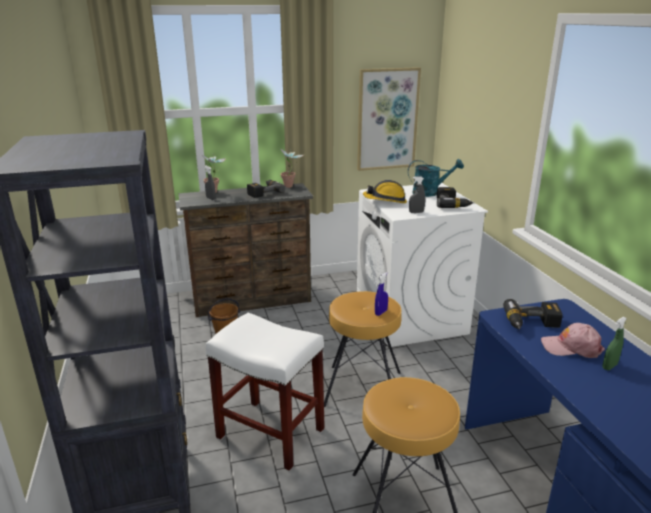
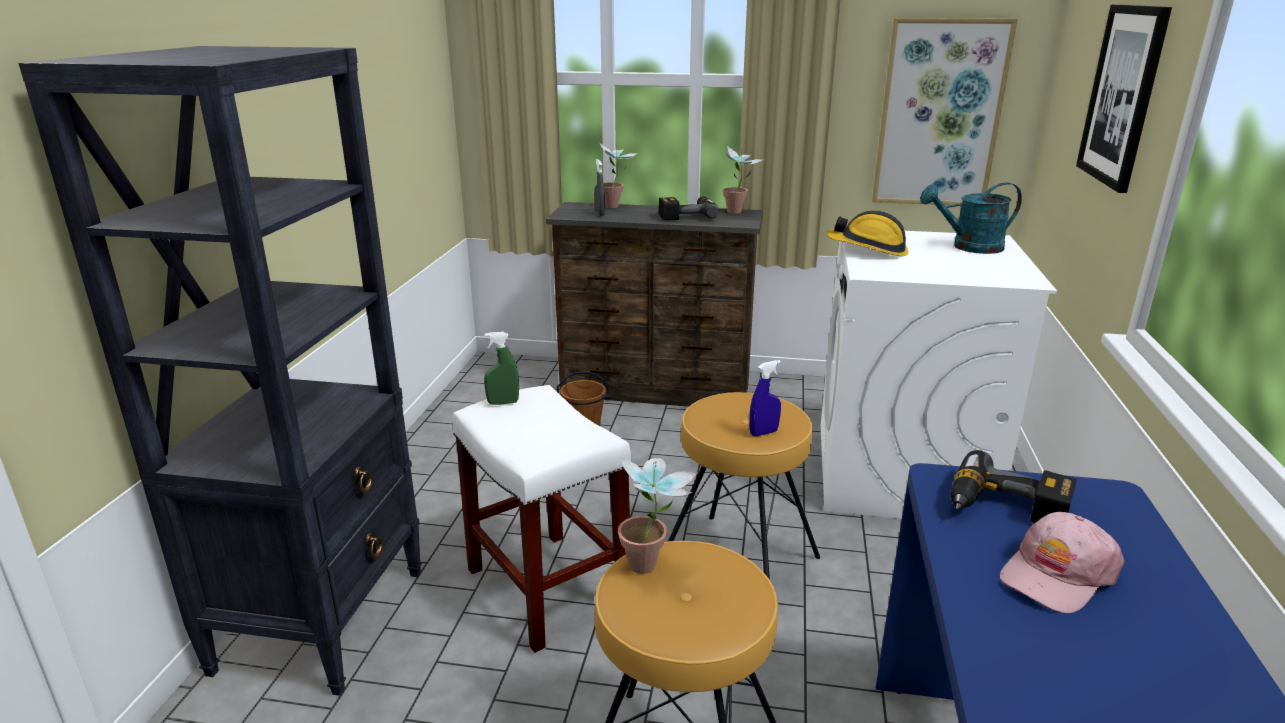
camera: 25 degrees right, 0 degrees up
turquoise watering can [408,159,464,197] -> turquoise watering can turned 150 degrees clockwise [920,182,1022,254]
grey spray bottle [409,177,425,213] -> none
power drill [437,187,474,208] -> none
pink cap [541,323,605,358] -> pink cap turned 75 degrees counterclockwise [1000,512,1125,613]
green spray bottle [602,317,627,370] -> green spray bottle moved to [484,332,519,405]
none -> potted plant [618,457,698,574]
none -> picture [1076,5,1172,193]

